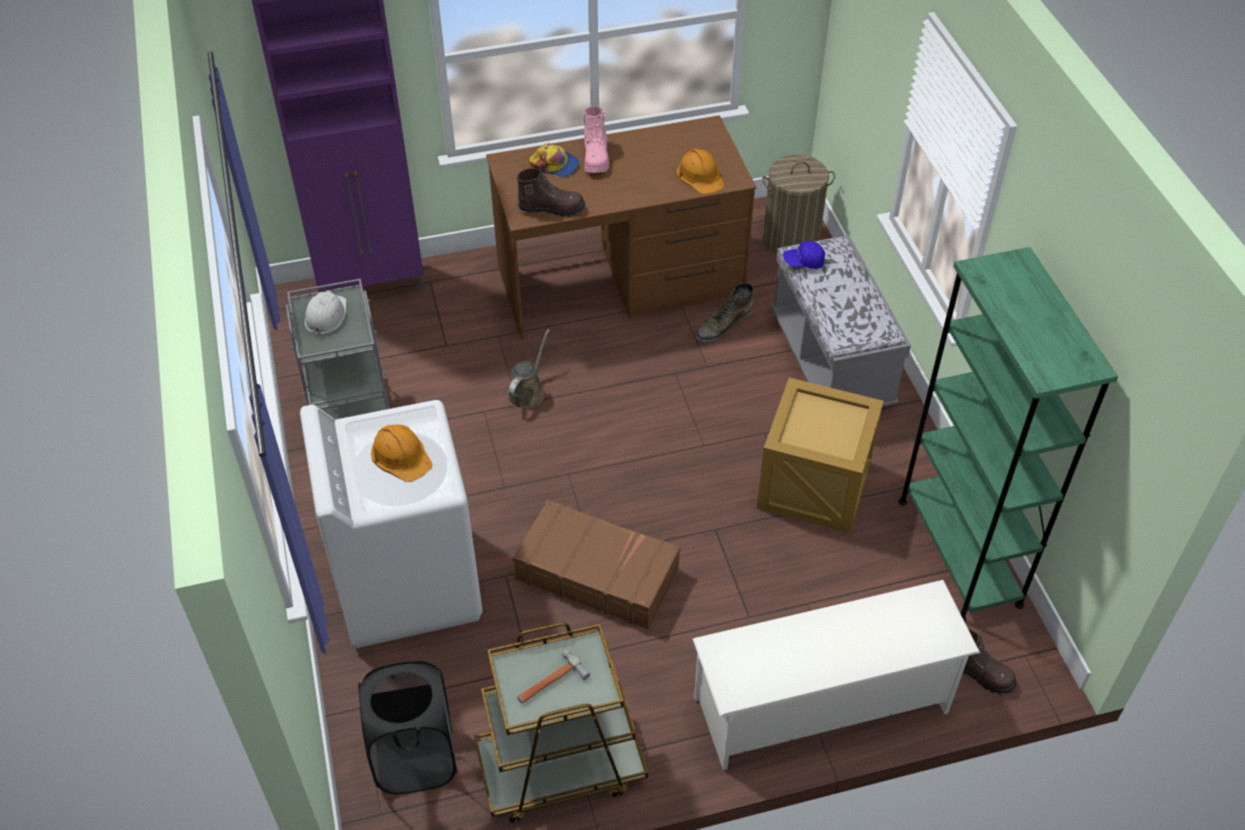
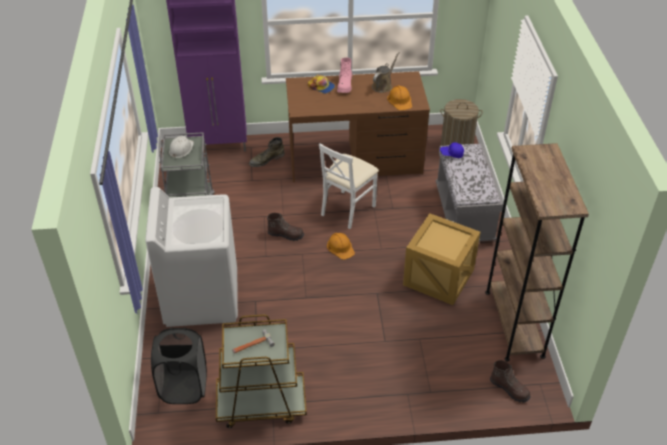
camera: 10 degrees right, 5 degrees down
orange hard hat [371,424,432,482] -> orange hard hat moved to [327,233,355,260]
brown watering can [507,329,550,409] -> brown watering can moved to [372,52,400,93]
brown suitcase [513,499,680,629] -> none
brown boot [517,168,586,217] -> brown boot moved to [267,213,304,241]
white shoe rack [693,580,980,770] -> none
green boot [695,283,753,343] -> green boot moved to [249,137,285,167]
green bookcase [899,247,1118,622] -> brown bookcase [485,143,589,361]
none -> white chair [319,143,379,229]

